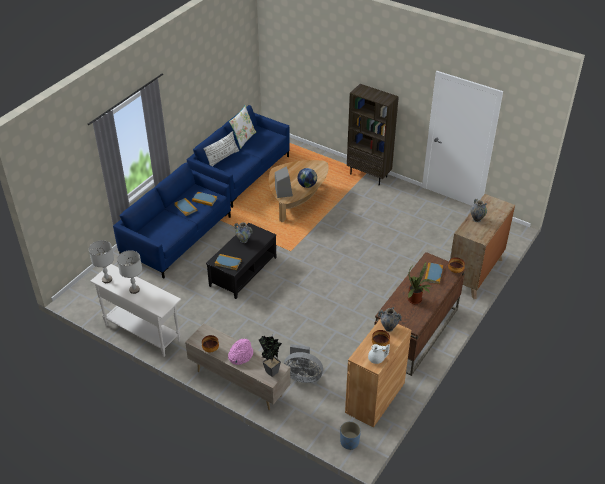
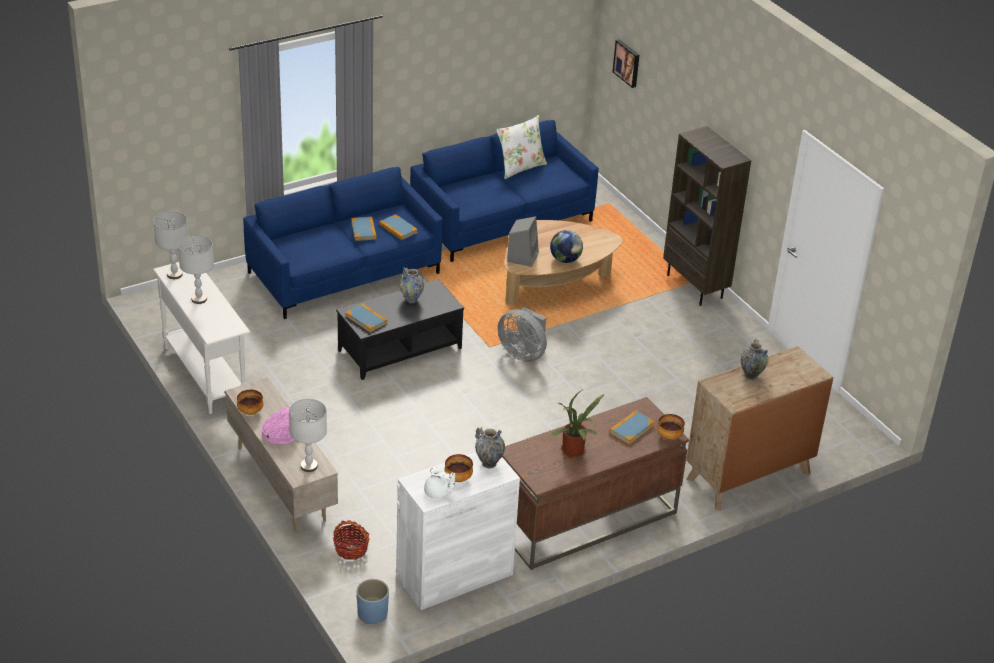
camera: 25 degrees right, 5 degrees down
white pillow [203,131,239,166] -> none
potted plant [259,335,282,377] -> grey table lamp [289,399,327,472]
grey fan [284,344,323,383] -> grey fan moved to [498,307,547,362]
brown cabinet [345,319,411,428] -> white cabinet [396,452,520,610]
none -> basket [333,520,369,560]
none -> picture [613,40,639,88]

